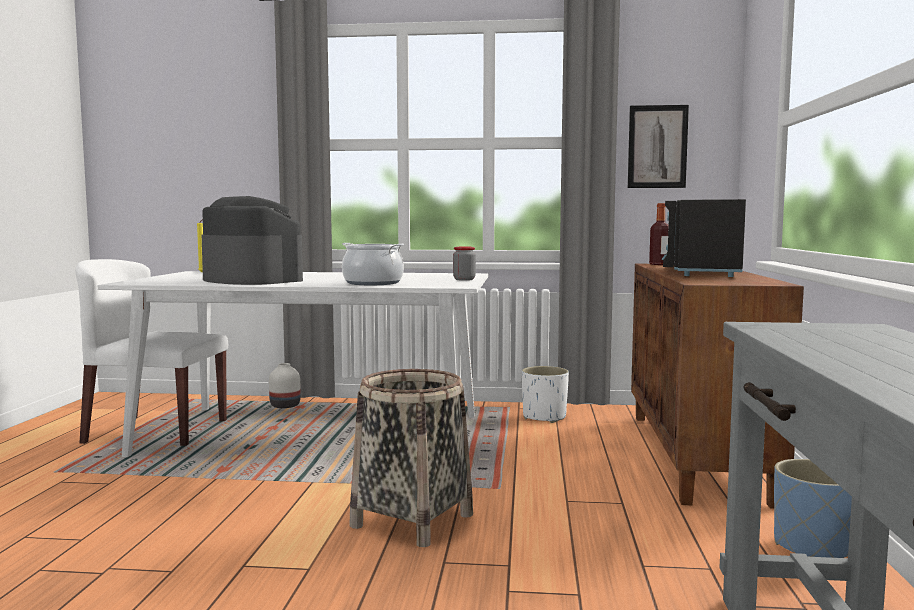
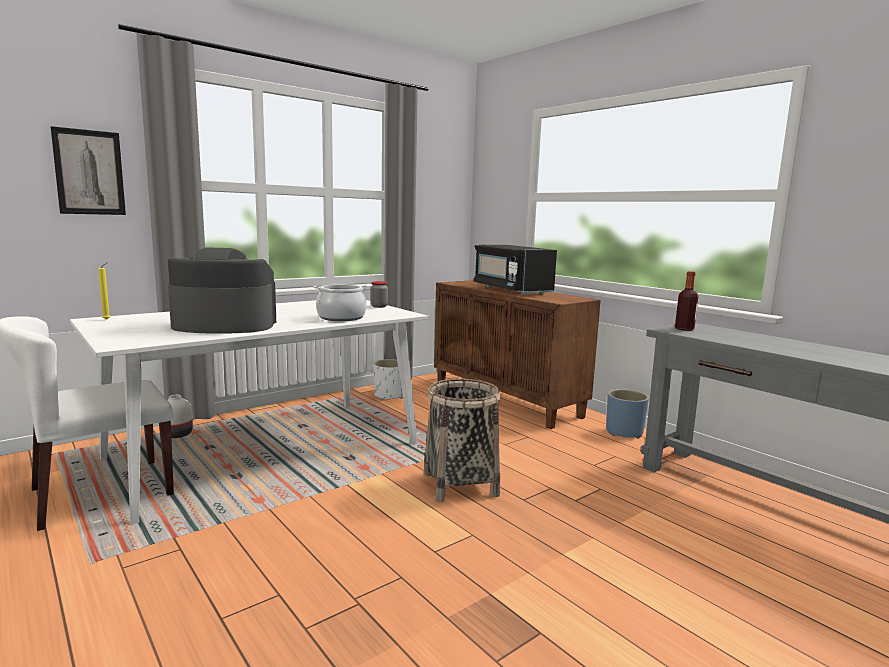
camera: 45 degrees left, 5 degrees up
picture [628,105,689,188] -> picture moved to [51,126,126,215]
bottle [649,203,669,265] -> bottle moved to [675,271,698,331]

